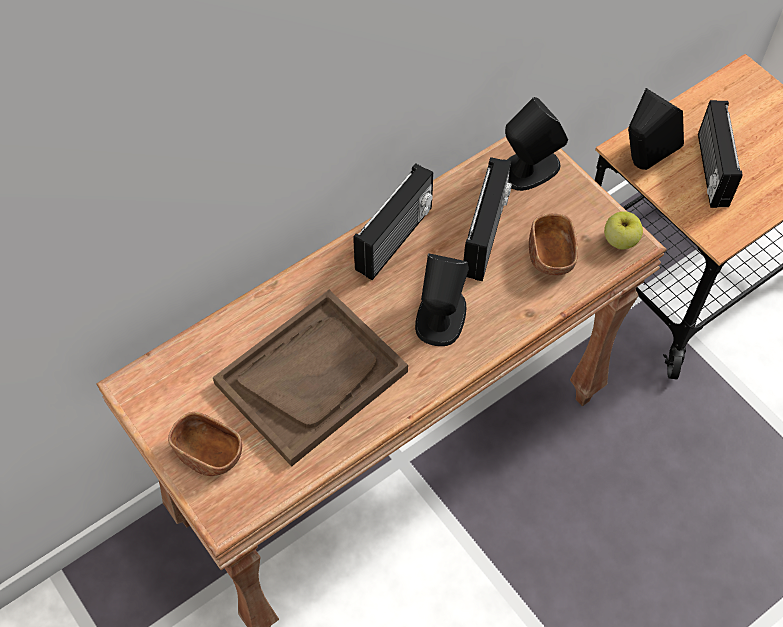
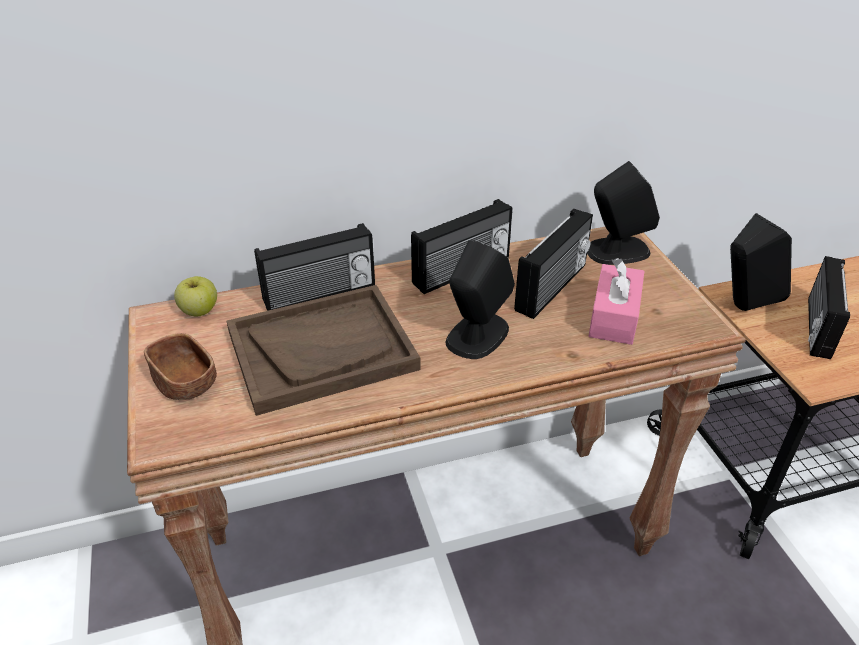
camera: 20 degrees right, 20 degrees down
brown bowl [529,213,578,276] -> pink tissue box [589,258,644,345]
apple [604,211,643,249] -> apple moved to [174,276,217,316]
none -> radio [254,223,375,311]

